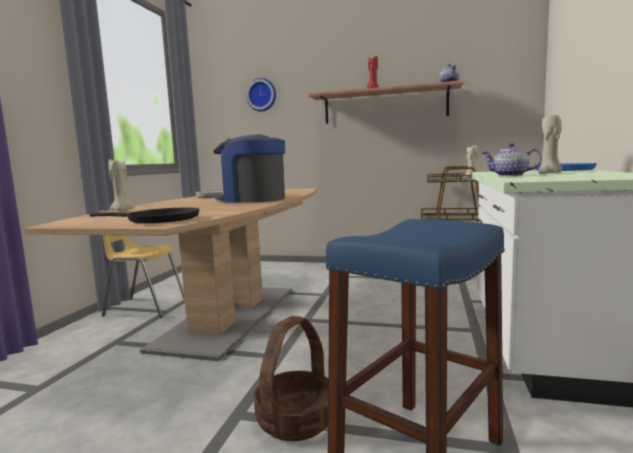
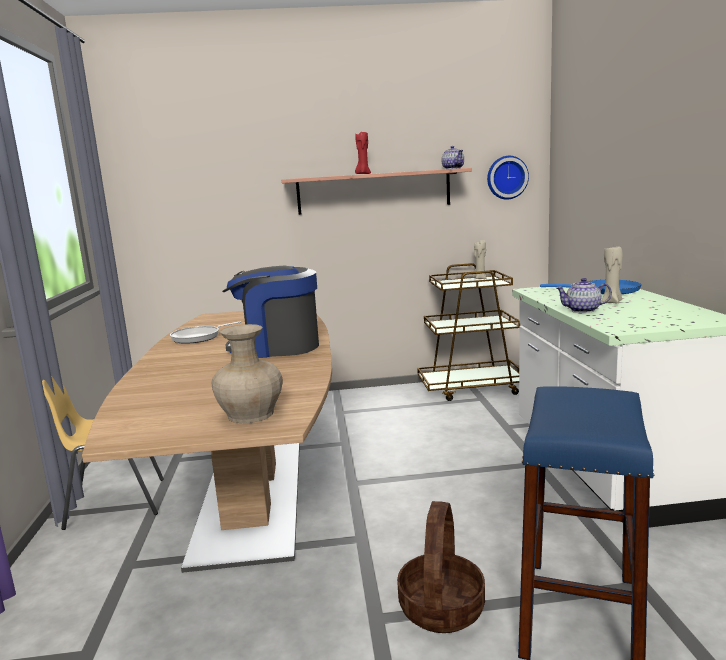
camera: 20 degrees left, 5 degrees up
black frying pan [90,208,200,223] -> beige vase [211,324,282,423]
beige candle [108,160,135,211] -> none
wall clock [246,78,276,111] -> wall clock moved to [487,156,529,200]

